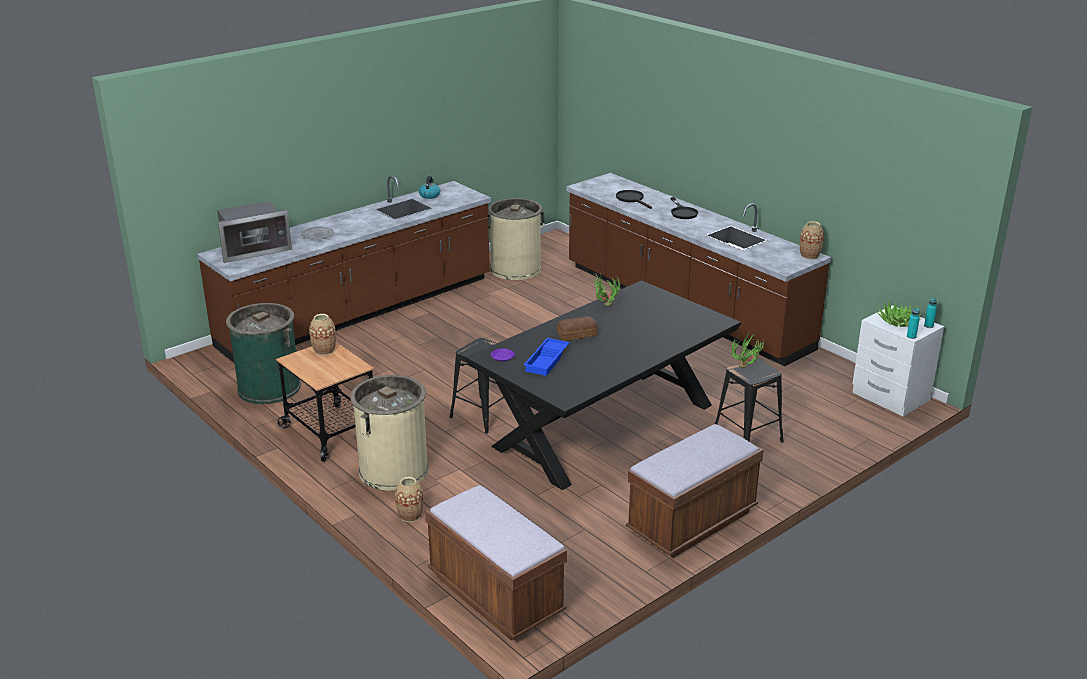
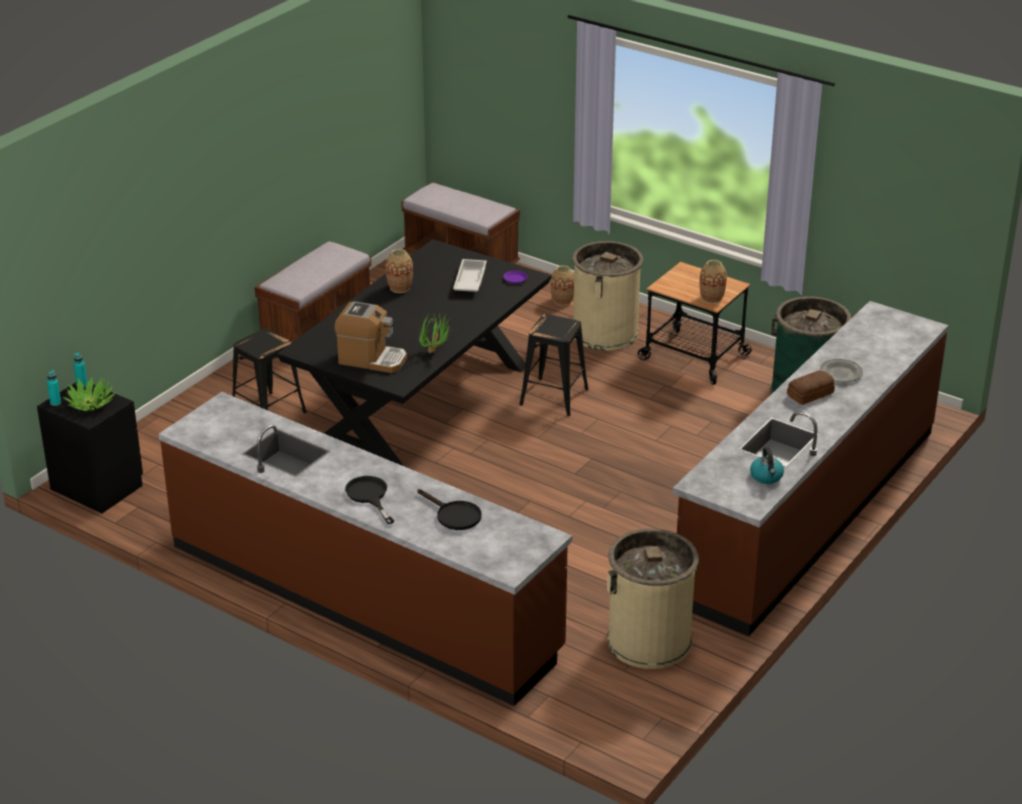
camera: 165 degrees right, 5 degrees up
microwave [217,201,292,263] -> none
blue tray [524,338,570,376] -> white tray [453,259,487,292]
bread [557,316,598,341] -> bread moved to [787,371,835,405]
potted plant [731,332,765,368] -> none
vase [800,221,824,259] -> vase moved to [386,249,413,293]
white nightstand [852,306,944,416] -> black nightstand [37,382,143,513]
none -> coffee machine [334,301,407,373]

